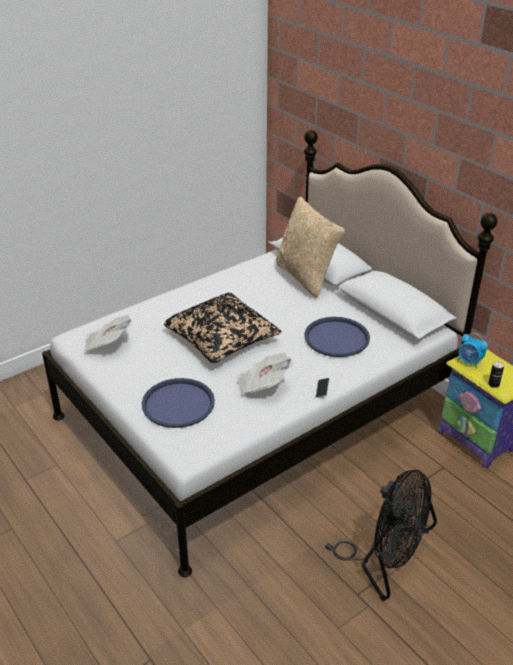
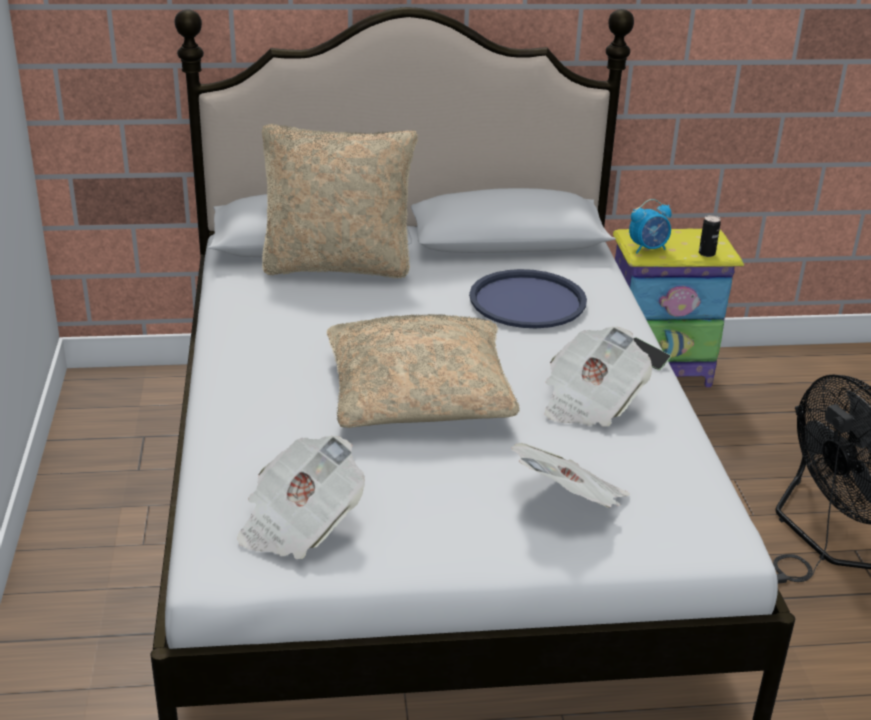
camera: 60 degrees left, 5 degrees down
blue tray [142,378,215,428] -> newspaper [512,443,630,508]
black pillow [164,292,282,363] -> beige pillow [326,314,519,428]

